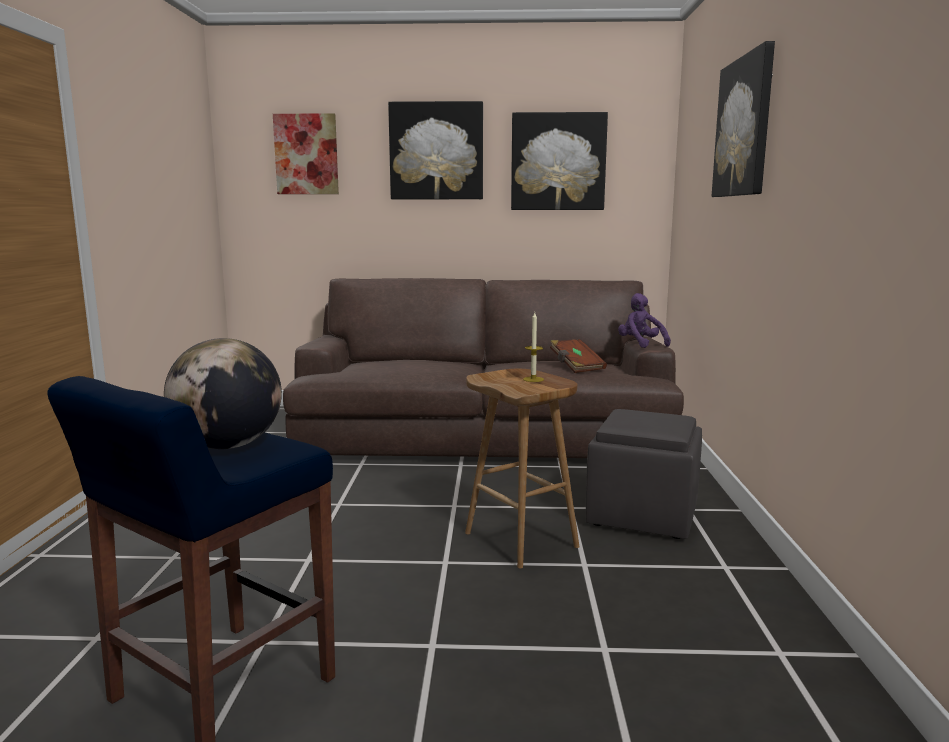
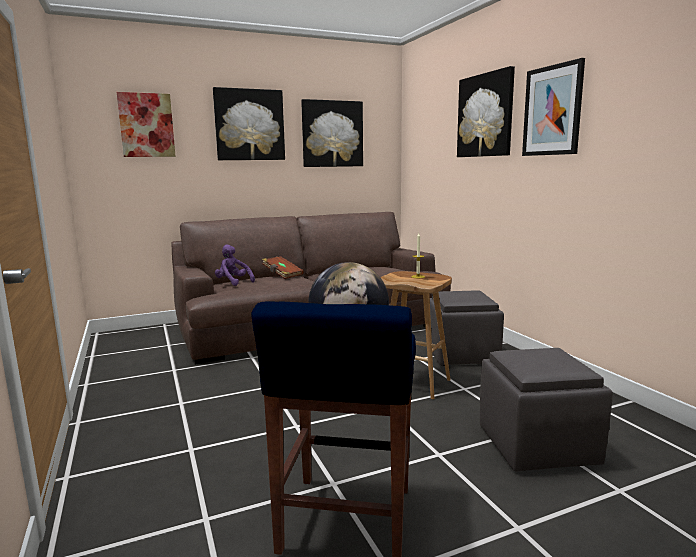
camera: 25 degrees left, 0 degrees up
brown book [550,339,607,373] -> brown book moved to [262,256,304,279]
purple plush toy [618,293,671,348] -> purple plush toy moved to [215,245,255,286]
none -> grey ottoman [480,348,613,471]
none -> picture [522,58,585,156]

